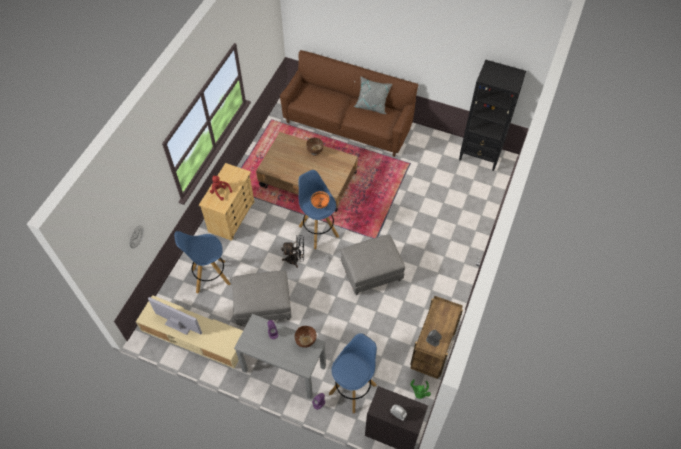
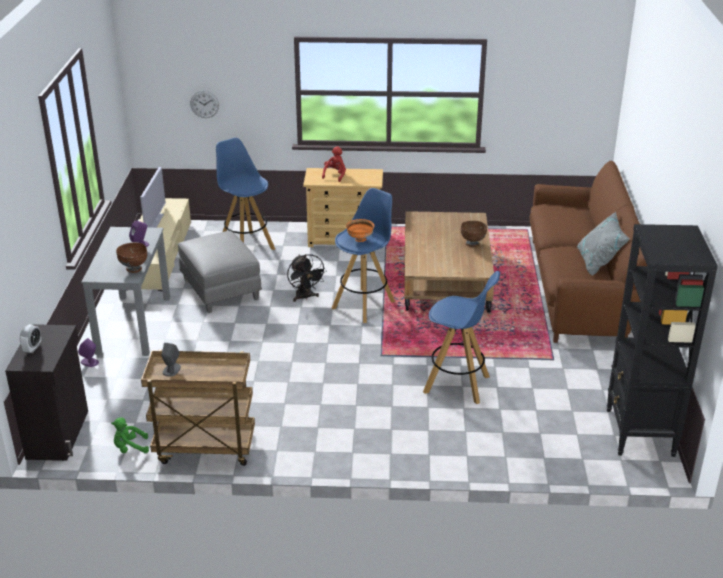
camera: 70 degrees right, 25 degrees down
blue stool [329,333,377,413] -> blue stool moved to [423,271,500,404]
grey ottoman [341,234,405,295] -> none

